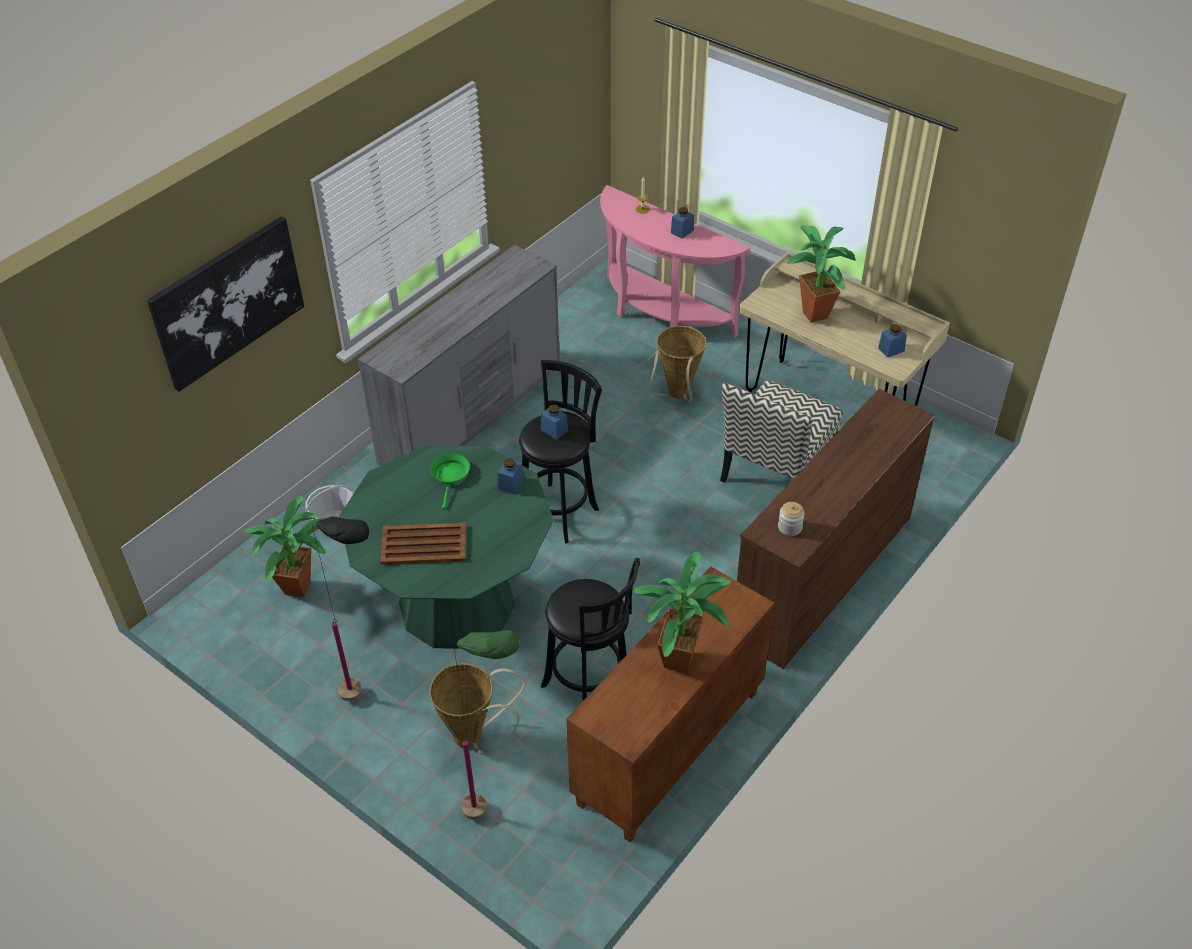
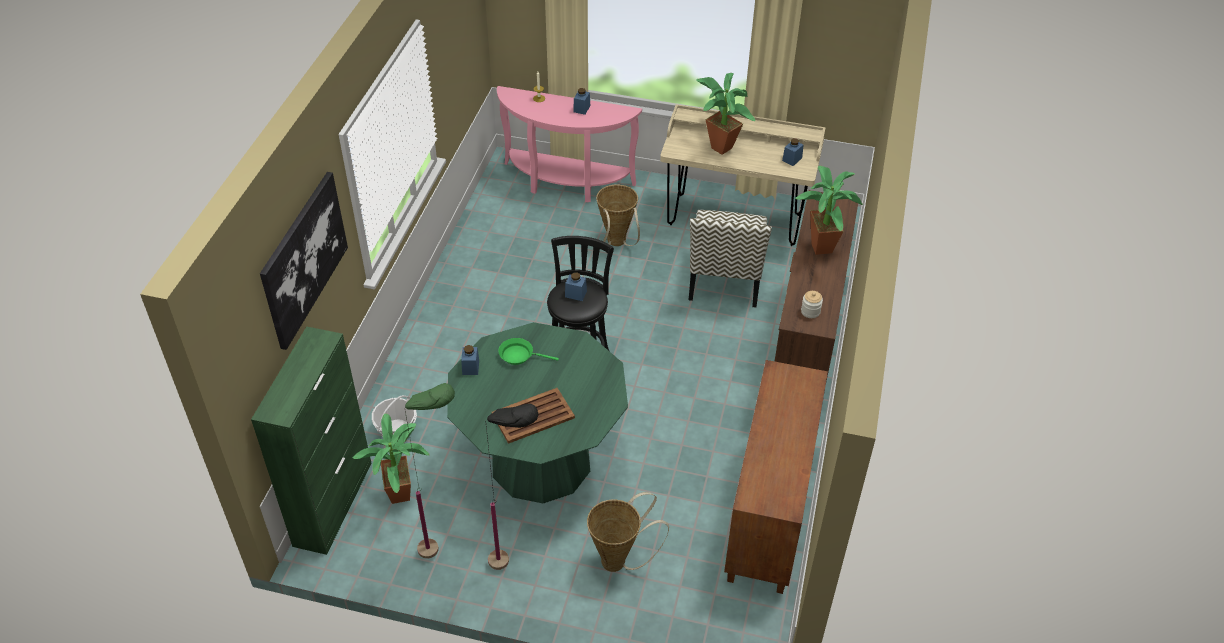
camera: 25 degrees left, 0 degrees up
grey dresser [358,245,560,465] -> none
green frying pan [430,454,470,509] -> green frying pan turned 60 degrees counterclockwise [499,338,559,365]
green floor lamp [454,630,520,819] -> green floor lamp moved to [405,383,455,559]
blue jar [498,458,524,494] -> blue jar moved to [461,345,479,375]
black stool [541,558,640,701] -> none
potted plant [633,551,730,673] -> potted plant moved to [795,165,863,255]
none -> green cabinet [251,326,372,555]

